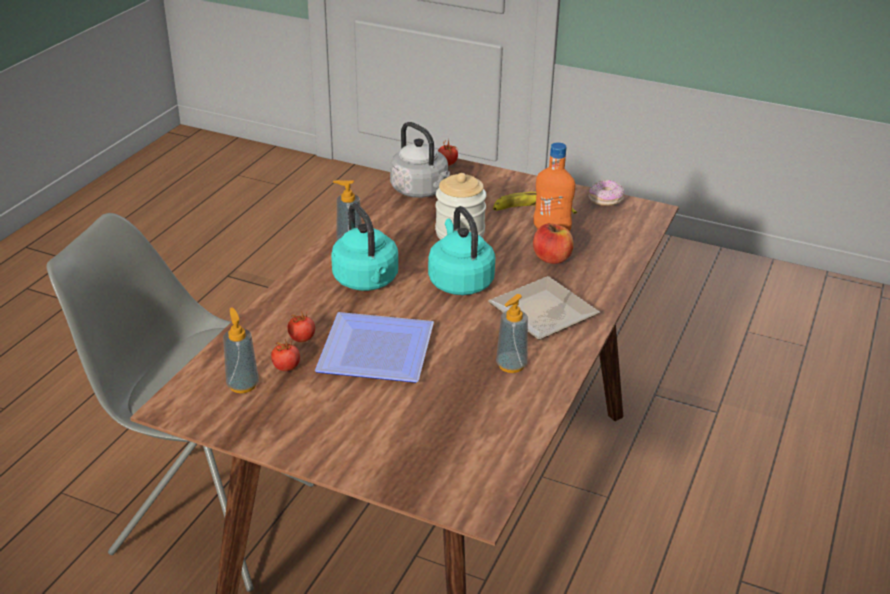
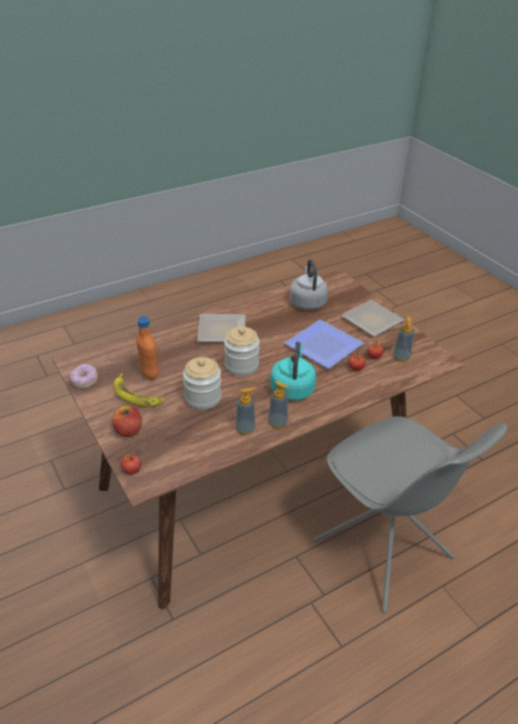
camera: 145 degrees left, 5 degrees up
grey kettle [390,122,450,198] -> grey kettle moved to [290,259,328,310]
turquoise kettle [428,206,495,295] -> jar [224,326,260,376]
soap dispenser [496,294,528,373] -> soap dispenser moved to [235,387,257,435]
apple [533,223,574,264] -> apple moved to [112,406,142,437]
none -> plate [341,300,405,337]

